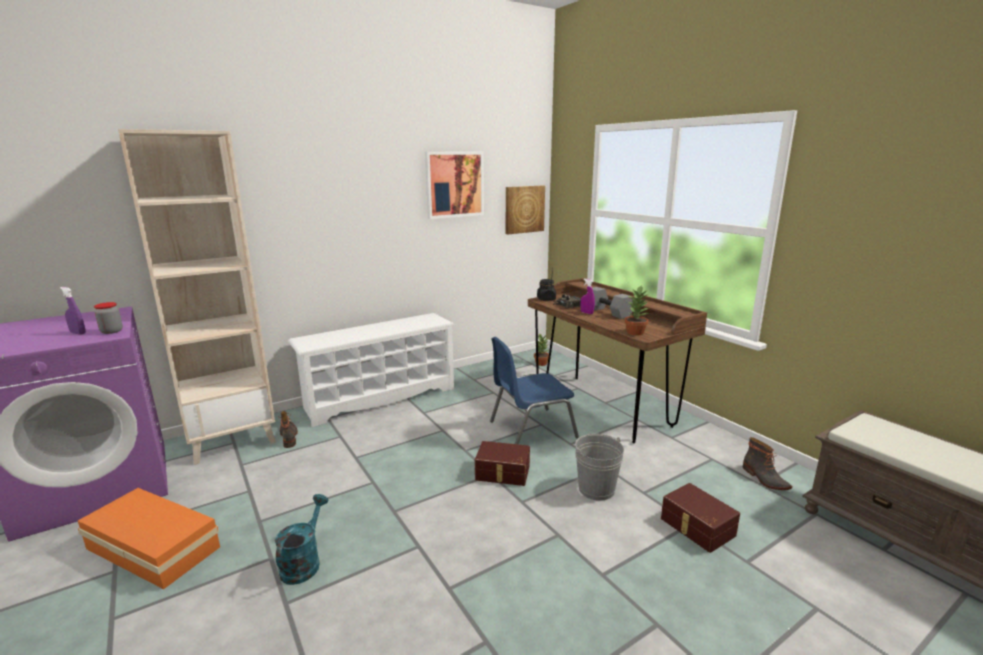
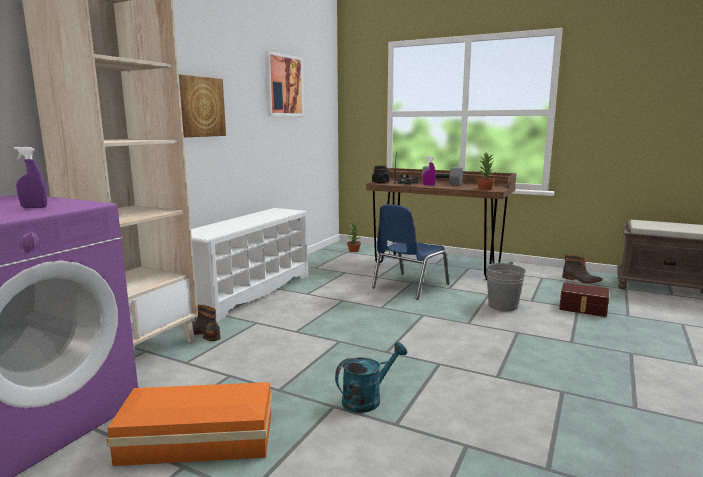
camera: 30 degrees left, 5 degrees down
jar [94,302,123,334] -> none
turquoise watering can [275,494,329,585] -> turquoise watering can turned 75 degrees clockwise [335,342,407,413]
brown storage box [475,441,530,486] -> none
picture [506,186,545,234] -> picture moved to [179,75,226,137]

